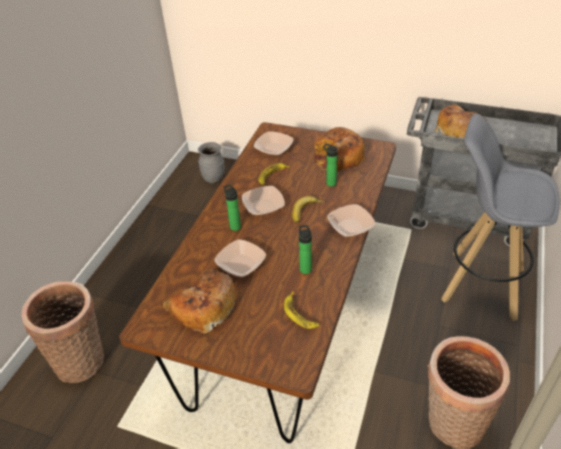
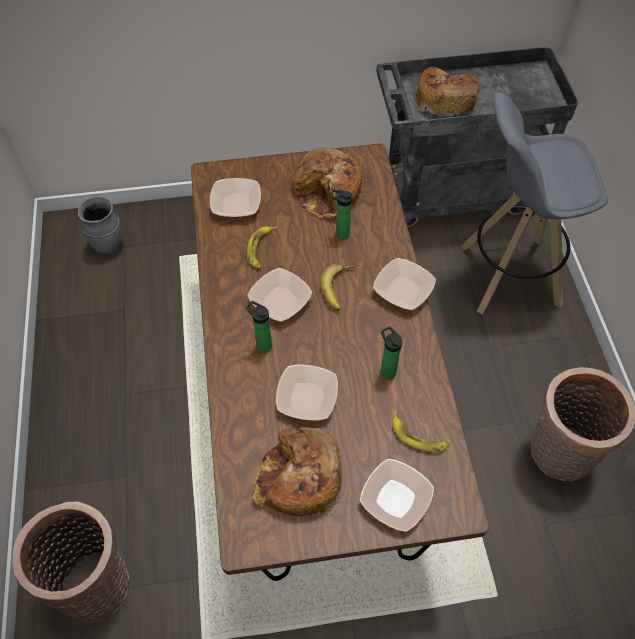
camera: 30 degrees left, 15 degrees up
none -> bowl [360,459,434,532]

